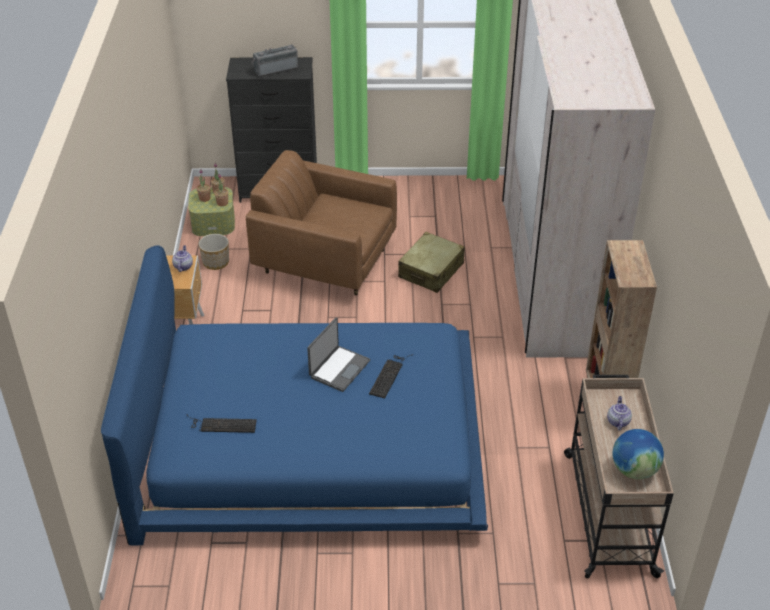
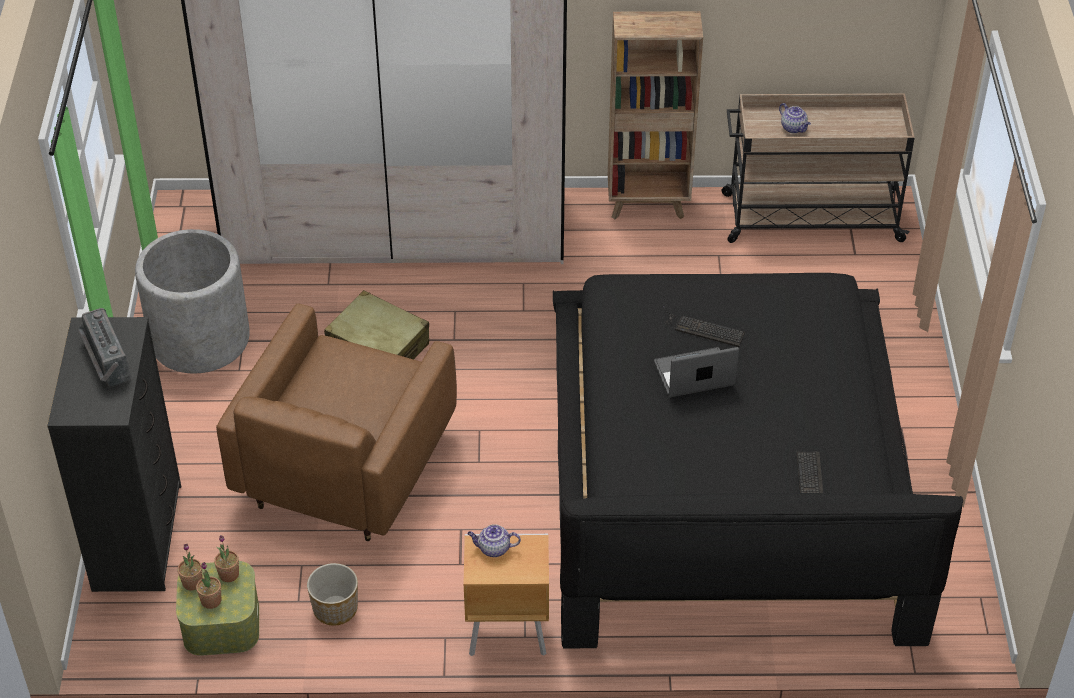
camera: 90 degrees left, 5 degrees up
blue bed [101,245,488,545] -> black bed [553,273,963,648]
laptop [307,318,370,392] -> laptop turned 45 degrees counterclockwise [654,347,739,398]
teapot [607,396,632,430] -> teapot turned 135 degrees counterclockwise [779,103,811,133]
globe [613,429,664,479] -> none
none -> grey planter [135,229,250,373]

